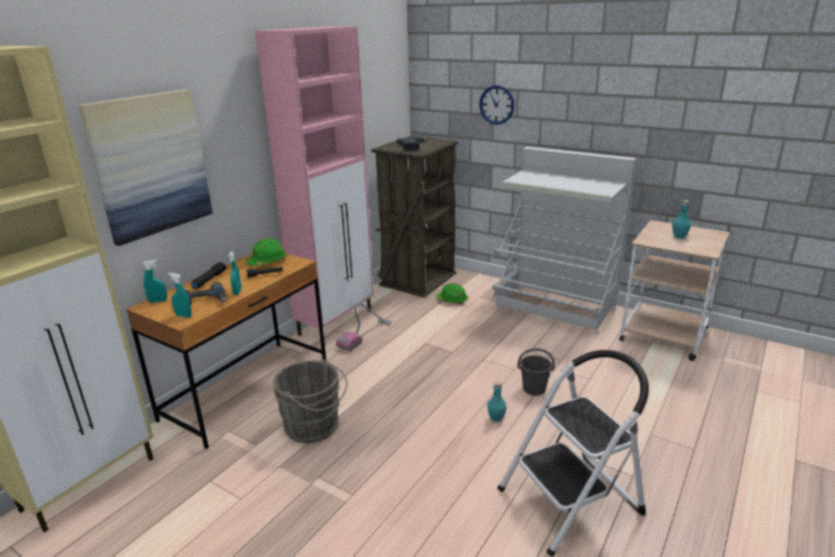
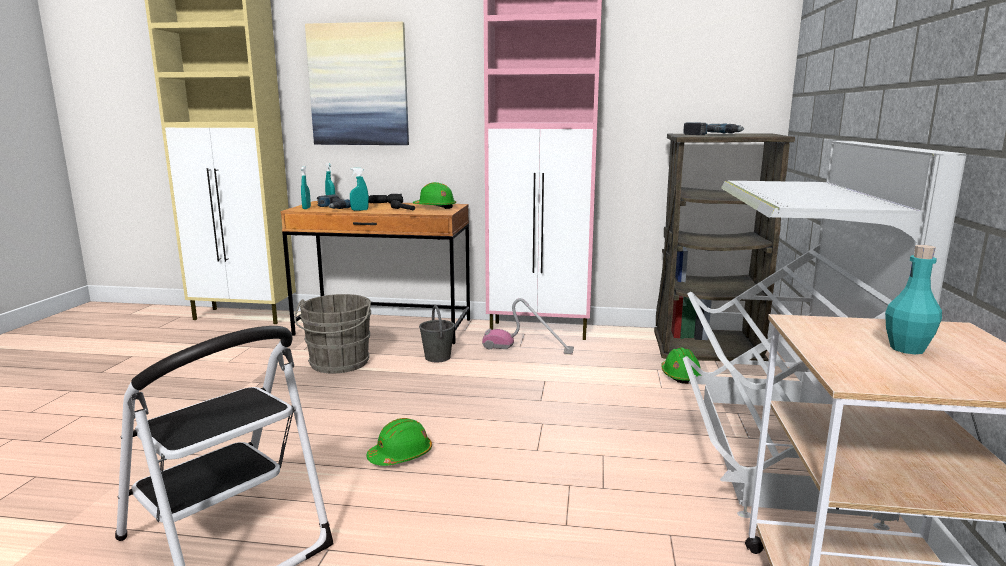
camera: 65 degrees right, 10 degrees down
wall clock [479,85,514,125] -> none
turquoise bottle [487,381,507,422] -> green hard hat [366,418,432,466]
grey bucket [517,348,555,395] -> grey bucket moved to [419,305,455,362]

